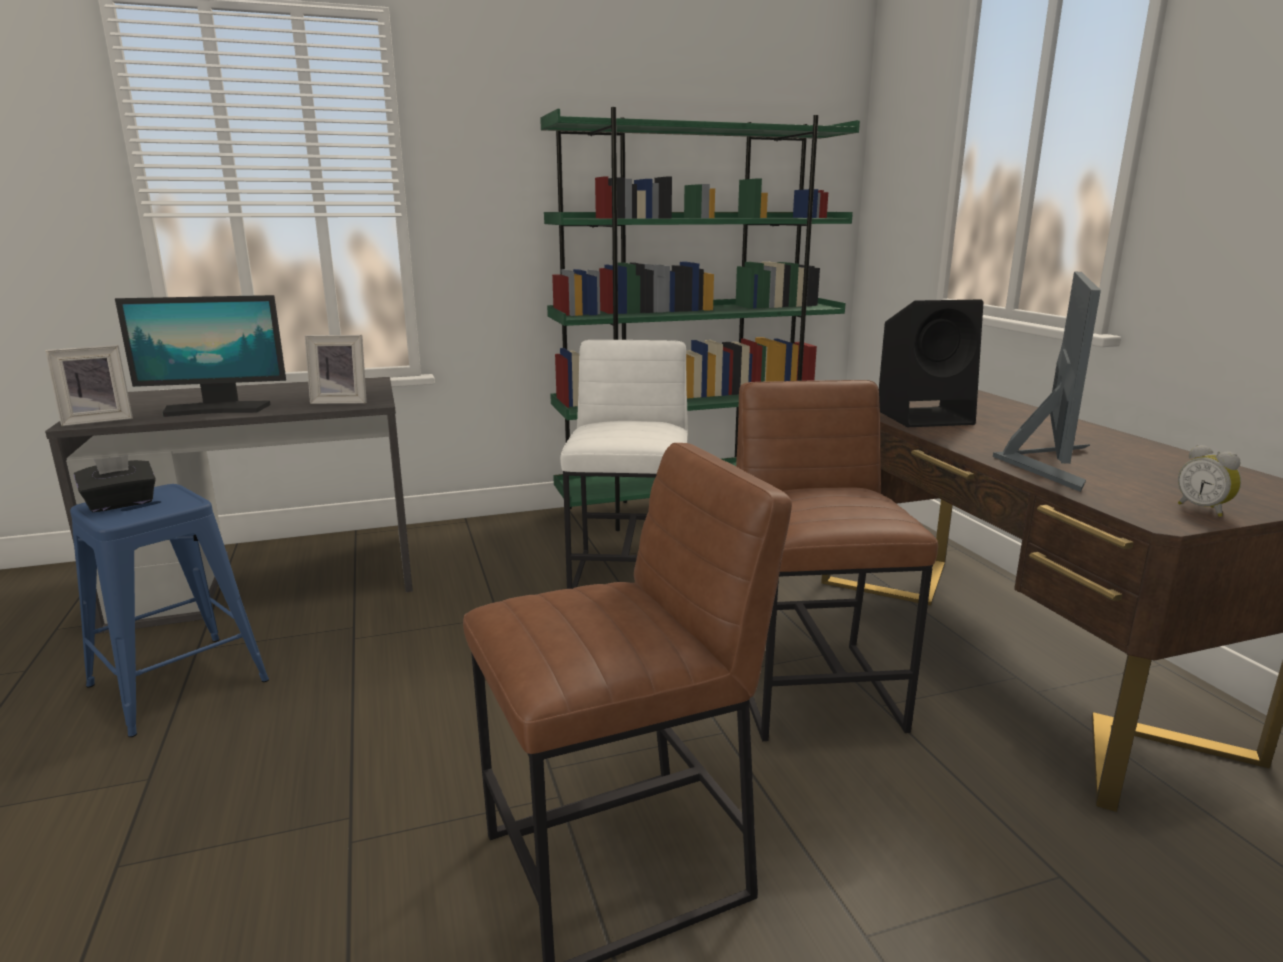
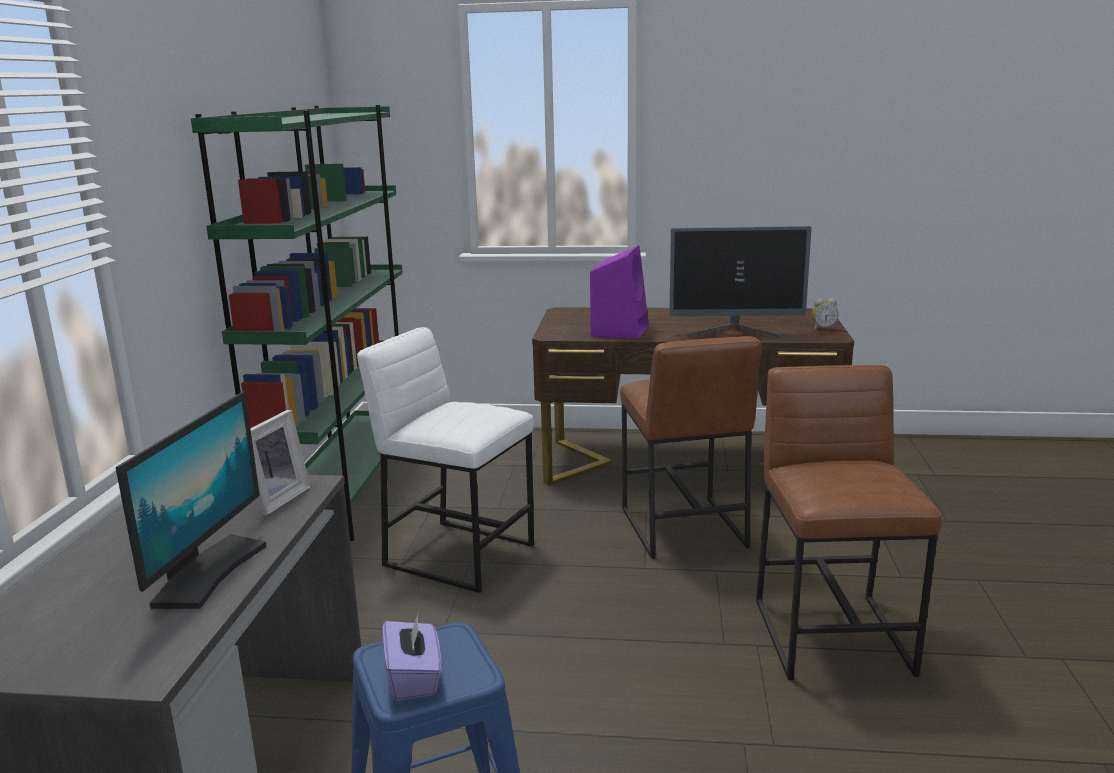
camera: 65 degrees left, 0 degrees up
picture frame [45,345,133,426] -> none
black tissue box [74,455,156,512] -> purple tissue box [382,614,441,701]
brown chair [736,380,938,741] -> brown chair turned 120 degrees counterclockwise [620,336,762,559]
black speaker [879,300,983,427] -> purple speaker [590,245,649,339]
monitor [993,272,1101,492] -> monitor turned 135 degrees clockwise [669,226,812,338]

